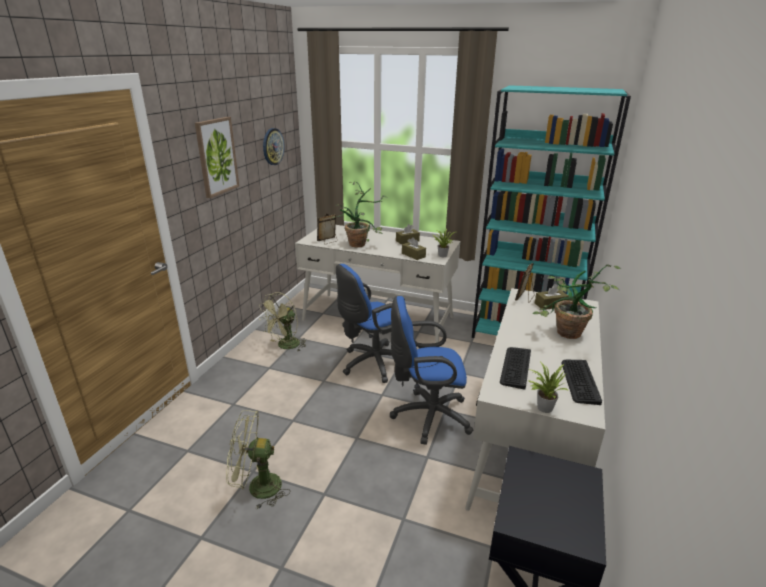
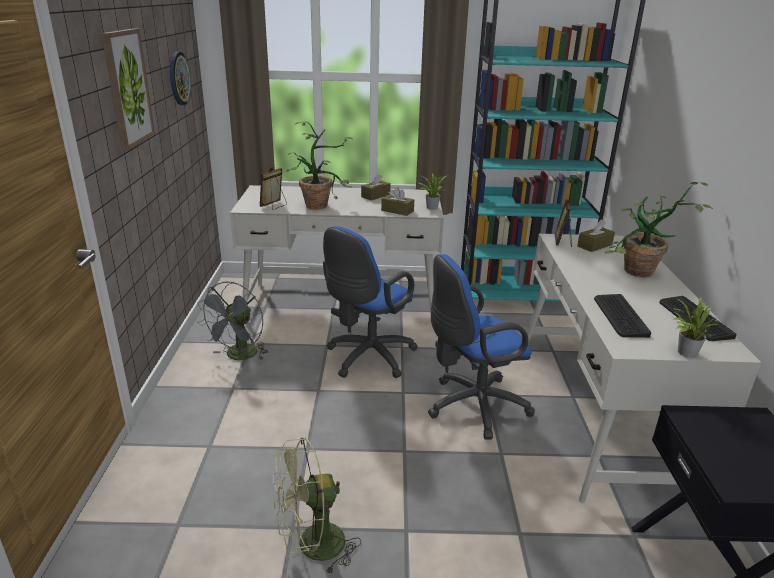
camera: 20 degrees left, 0 degrees up
green fan [259,292,307,352] -> grey fan [197,282,268,360]

